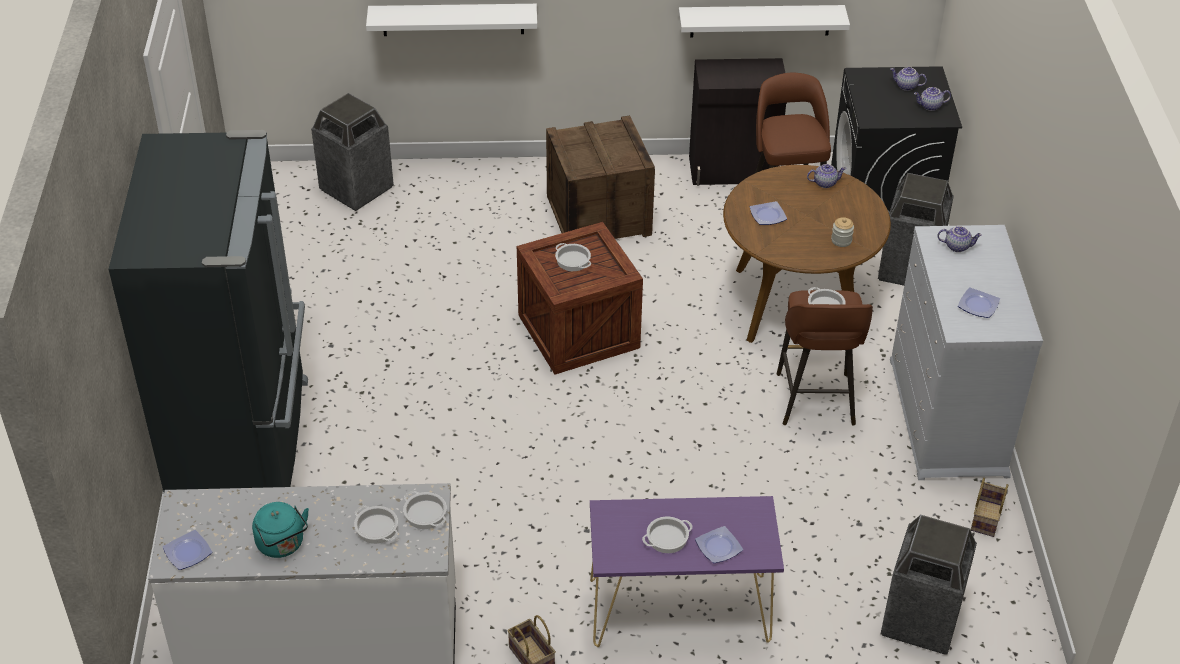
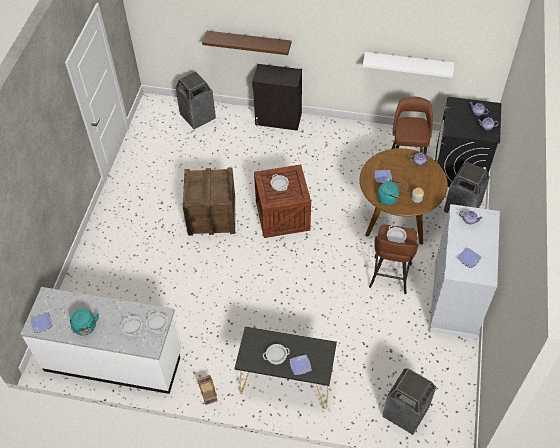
camera: 15 degrees right, 10 degrees up
black fridge [109,130,308,492] -> none
white shelf [366,4,537,36] -> brown shelf [202,31,291,55]
crate [546,115,655,239] -> crate moved to [183,167,235,236]
purple console table [590,496,784,647] -> black console table [234,326,337,409]
black cabinet [689,58,787,186] -> black cabinet moved to [252,64,302,131]
basket [971,478,1008,537] -> none
none -> turquoise kettle [377,179,402,205]

